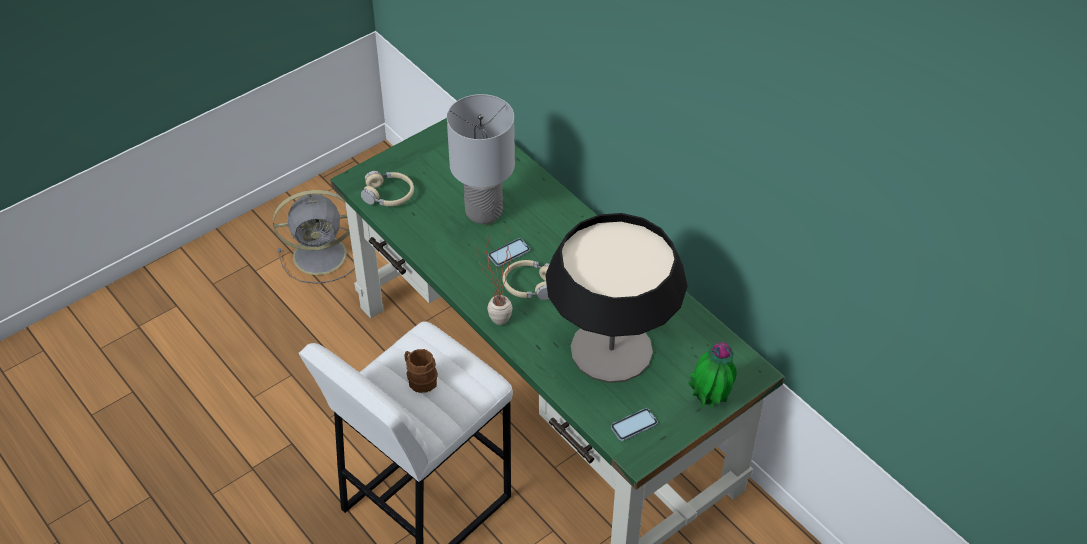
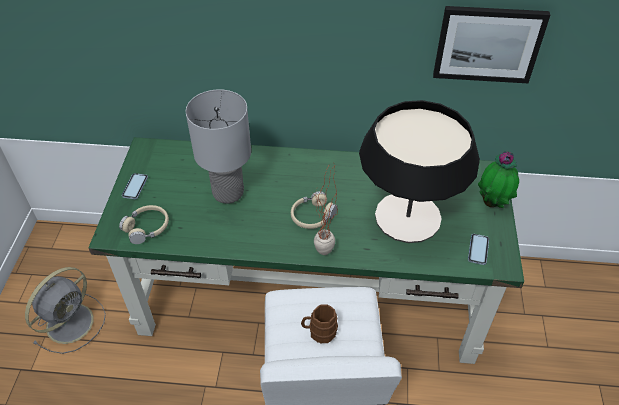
camera: 45 degrees left, 0 degrees up
phone [488,238,530,267] -> phone moved to [122,173,148,199]
none -> picture [433,6,550,83]

